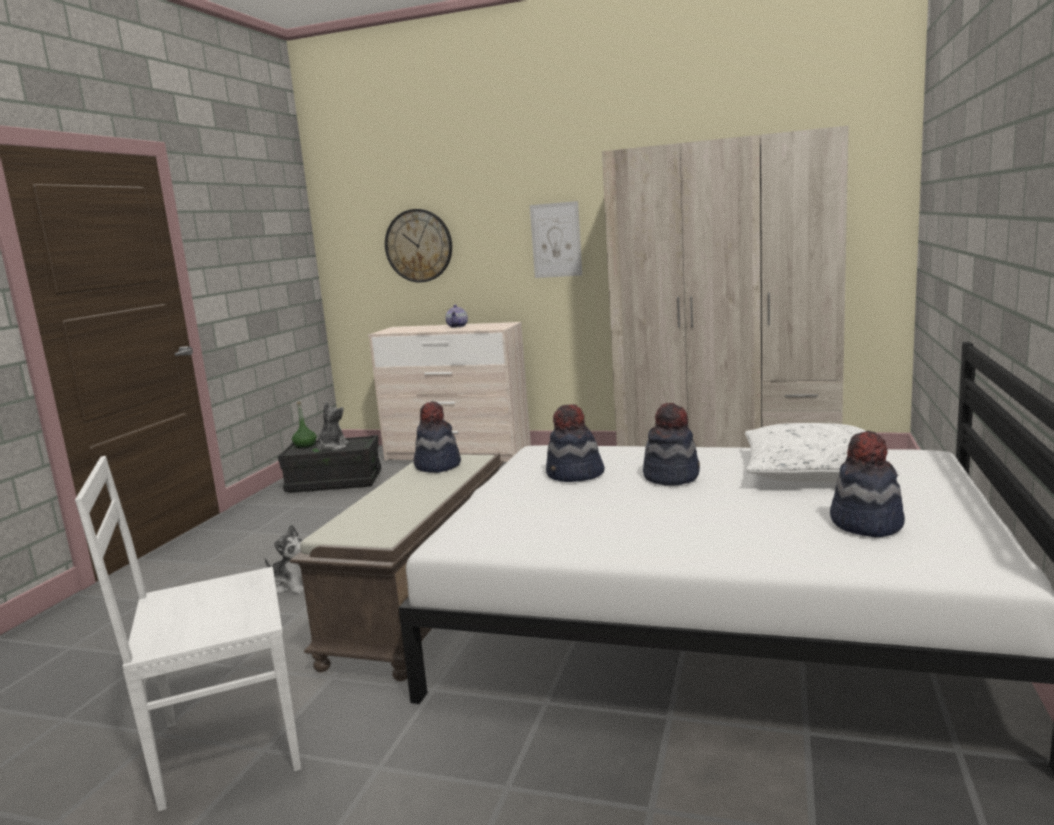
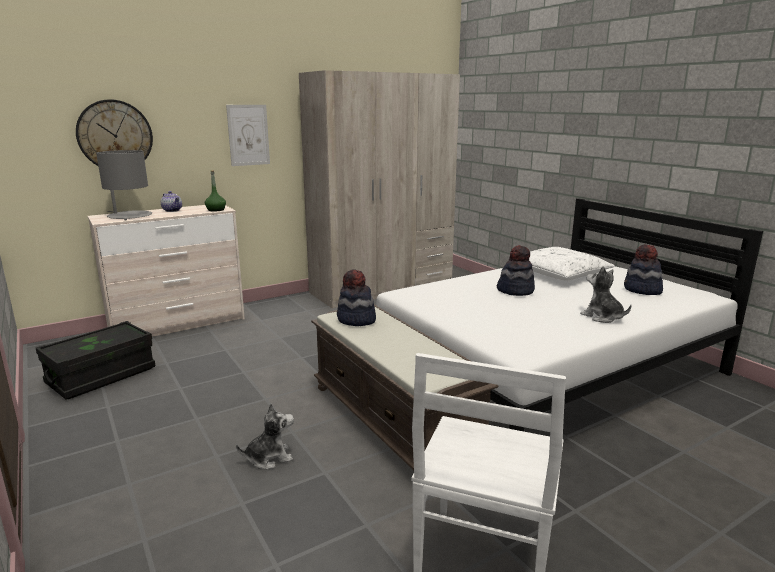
camera: 50 degrees left, 5 degrees up
green bottle [292,401,317,449] -> green bottle moved to [205,170,226,212]
plush toy [317,402,349,451] -> plush toy moved to [580,266,632,323]
hat [546,404,605,482] -> none
none -> grey table lamp [96,150,152,220]

